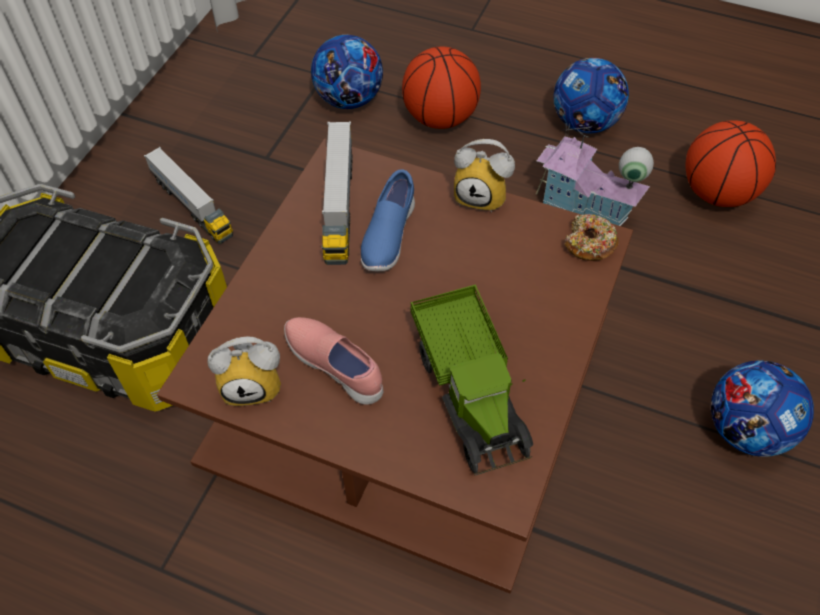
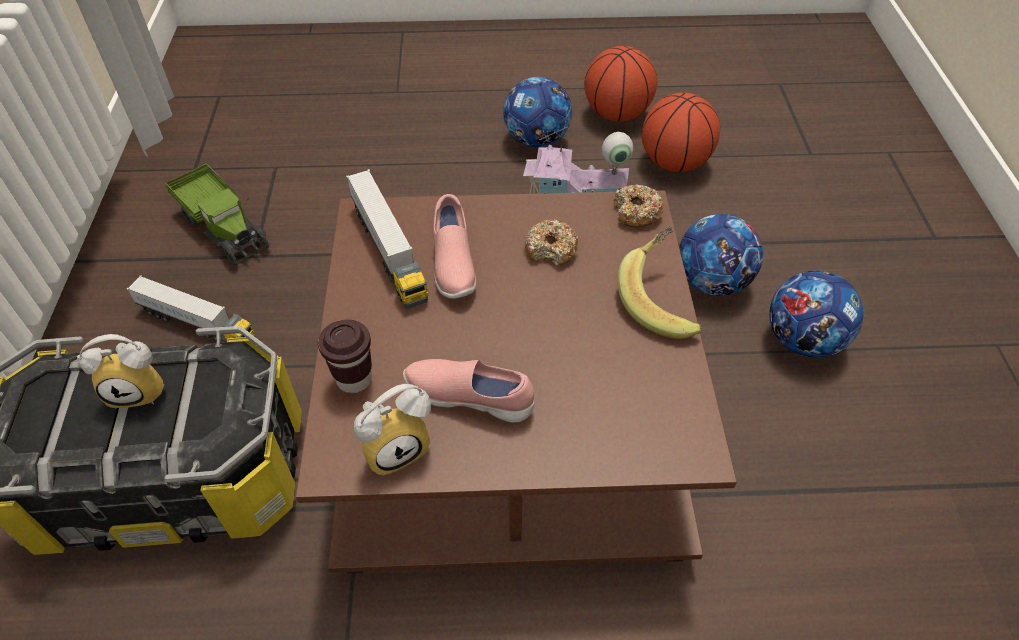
camera: 25 degrees left, 5 degrees down
football [311,35,383,109] -> football moved to [679,214,763,296]
blue shoe [361,169,415,271] -> pink shoe [433,194,476,299]
basketball [402,47,481,129] -> basketball moved to [584,46,657,121]
toy truck [411,284,533,476] -> toy truck moved to [165,163,270,265]
alarm clock [454,139,515,213] -> alarm clock moved to [77,334,164,408]
none -> brown cup [318,319,372,393]
none -> donut [524,220,578,266]
none -> banana [617,226,702,339]

